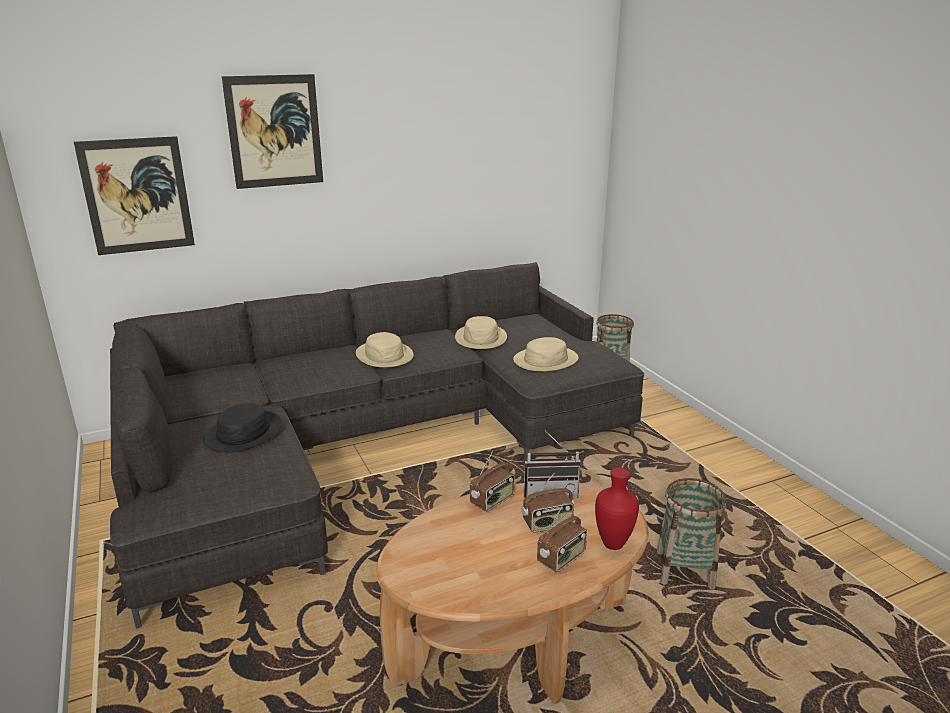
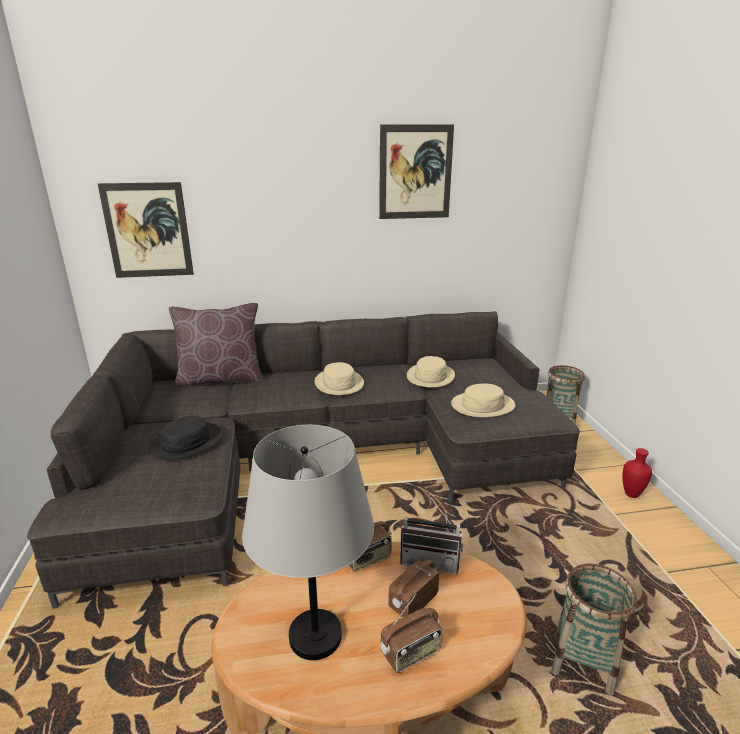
camera: 15 degrees right, 0 degrees up
picture [222,74,323,189] -> picture moved to [379,124,454,219]
radio [522,473,574,533] -> radio turned 135 degrees clockwise [388,559,439,617]
red vase [595,467,639,550] -> red vase moved to [622,448,652,498]
none -> brown pillow [169,303,263,387]
none -> grey table lamp [242,425,374,660]

